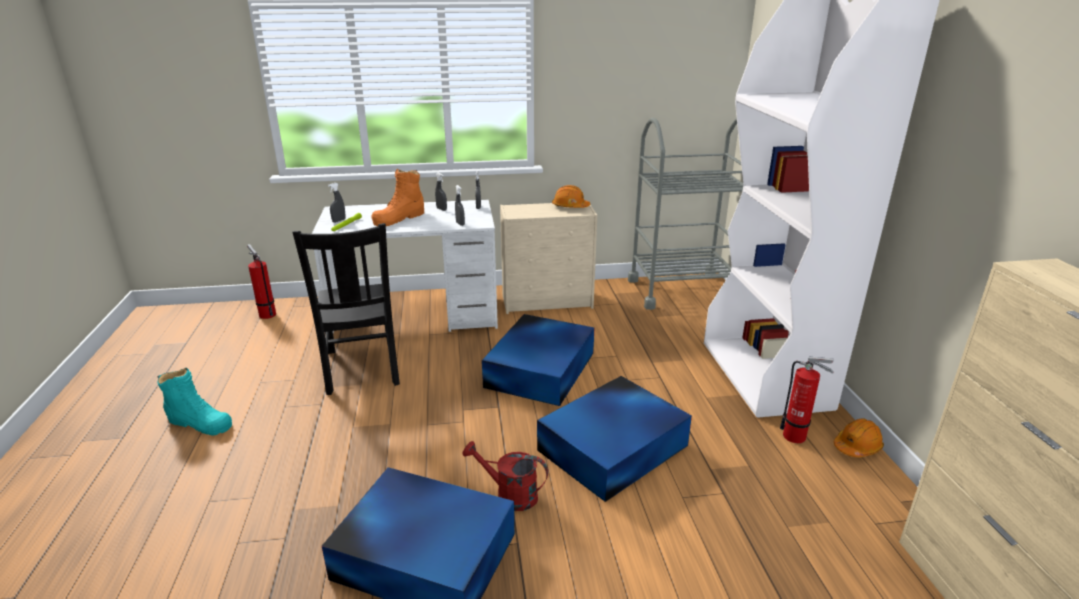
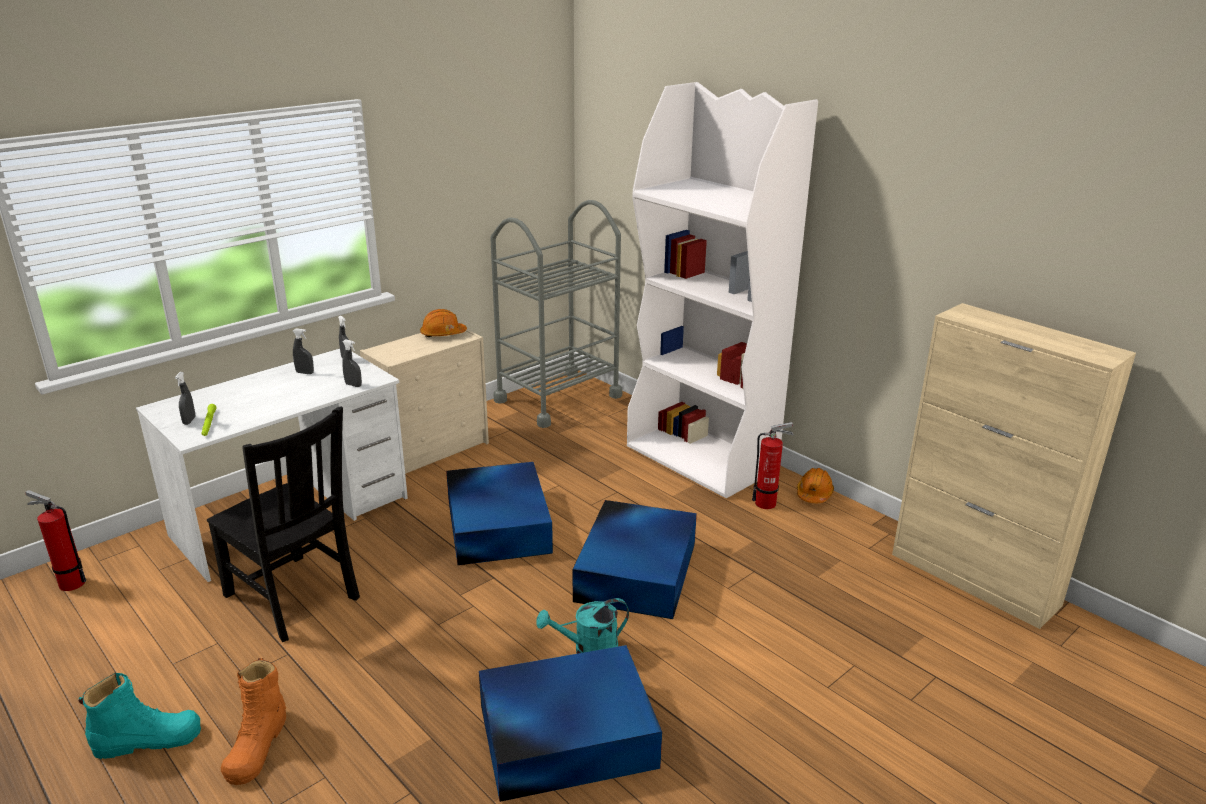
camera: 35 degrees left, 0 degrees up
orange boot [372,169,424,226] -> orange boot moved to [221,658,286,785]
red watering can [462,441,548,511] -> turquoise watering can [536,598,629,654]

